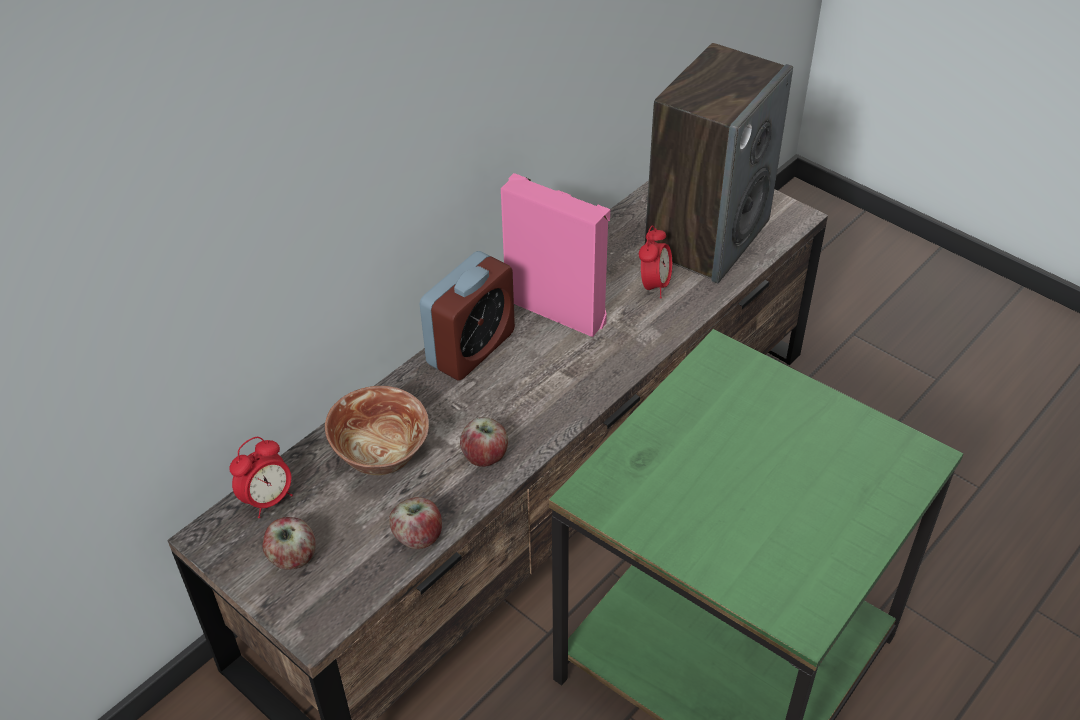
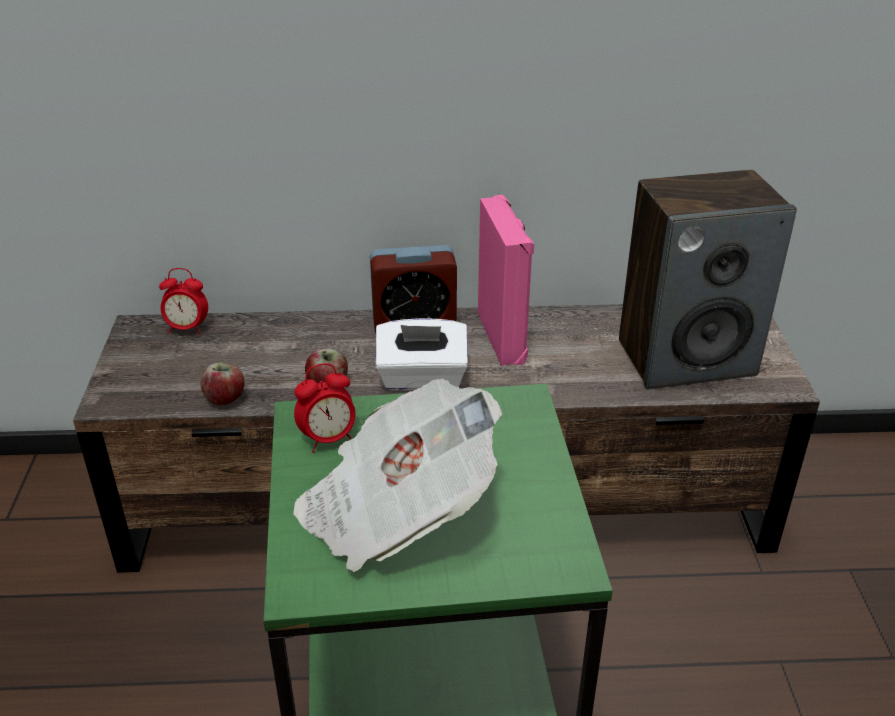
camera: 45 degrees right, 10 degrees down
apple [263,517,316,570] -> none
bowl [325,386,429,475] -> none
alarm clock [639,226,672,299] -> alarm clock moved to [294,363,355,453]
none -> newspaper [293,378,502,572]
none -> white tissue box [375,318,468,391]

